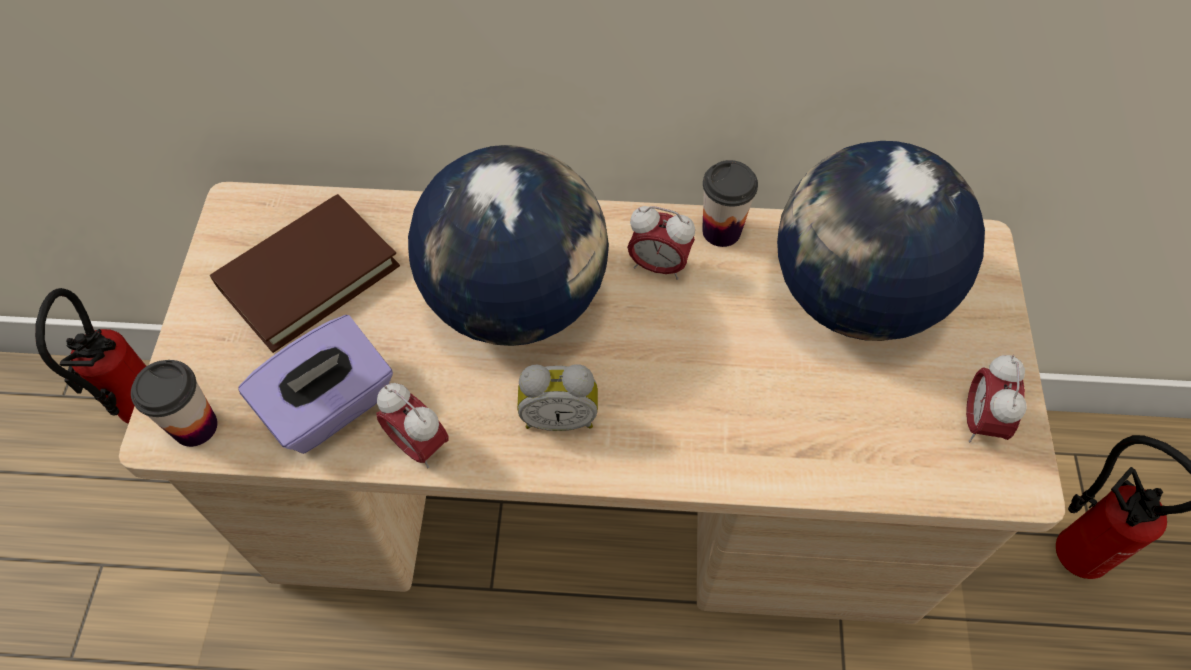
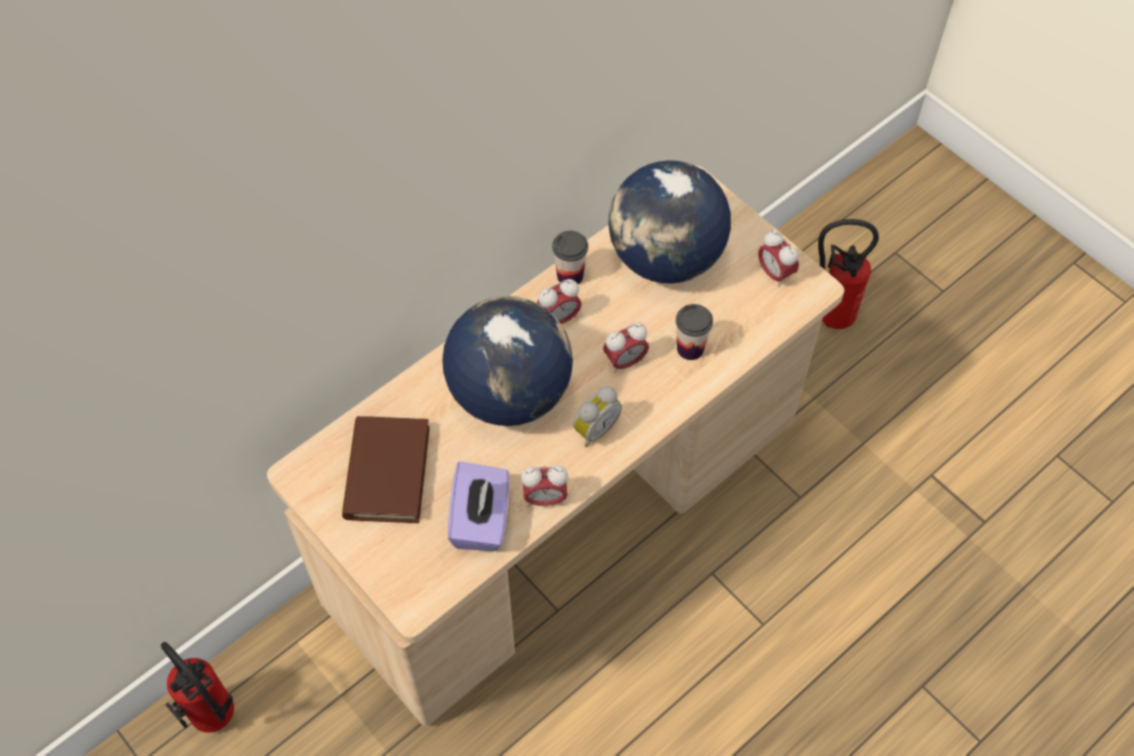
camera: 45 degrees left, 0 degrees up
cup [131,360,217,447] -> cup moved to [676,304,713,360]
none -> alarm clock [603,322,649,373]

